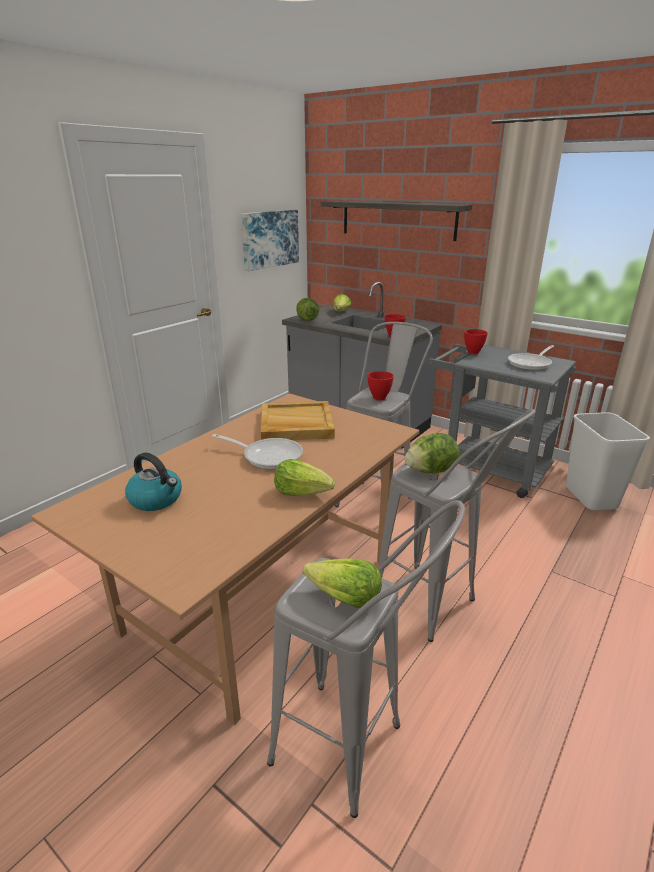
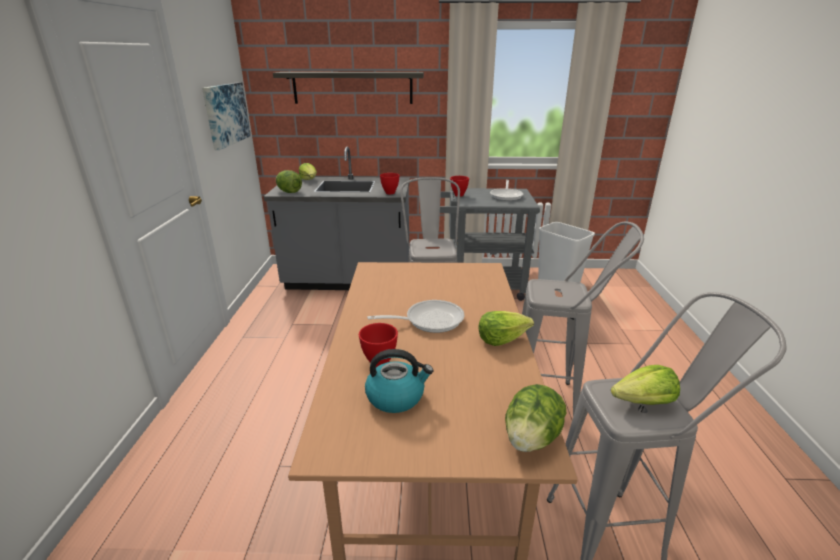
camera: 35 degrees left, 0 degrees up
beige tray [261,401,335,440] -> none
red bowl [367,371,394,400] -> red bowl moved to [359,323,398,367]
lettuce [405,433,459,473] -> lettuce moved to [505,384,566,452]

